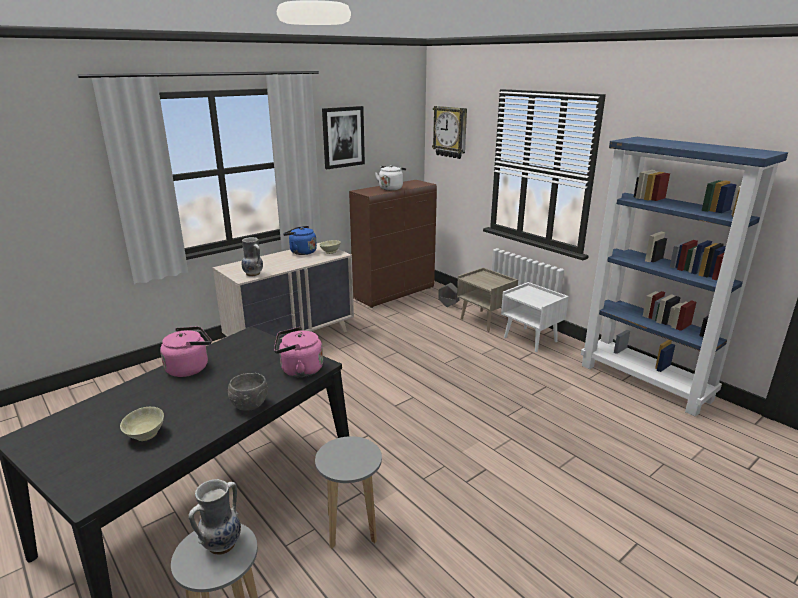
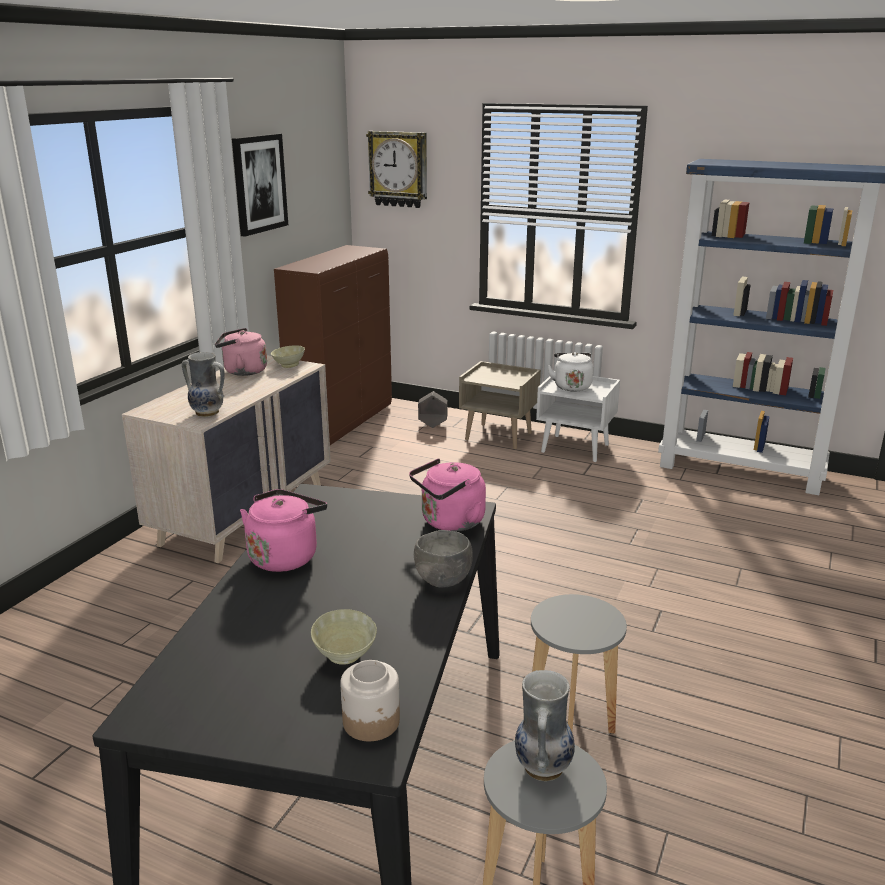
camera: 25 degrees left, 0 degrees up
blue kettle [283,226,317,255] -> pink kettle [215,328,267,376]
white kettle [375,165,406,190] -> white kettle moved to [547,352,593,391]
none -> jar [340,660,400,741]

